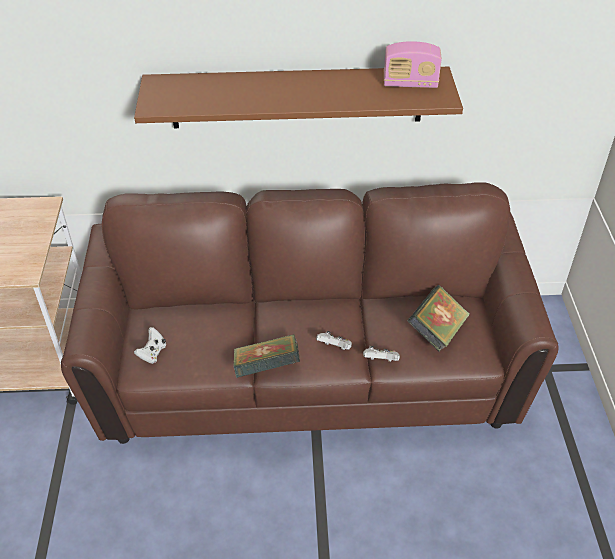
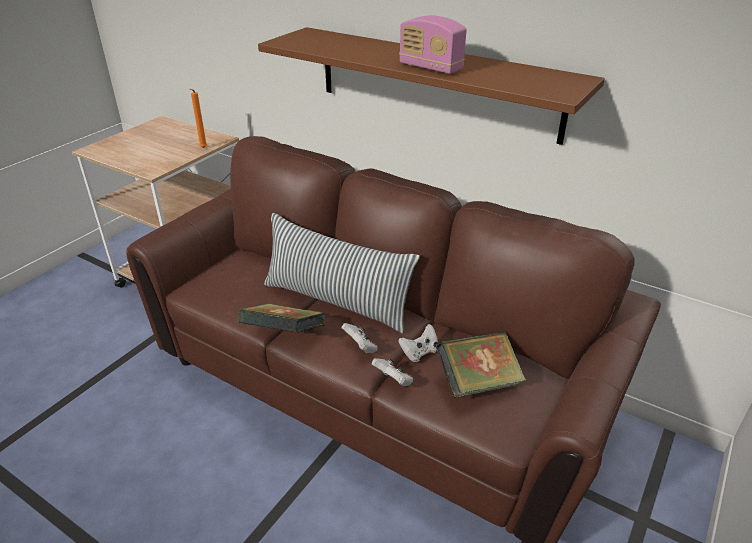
camera: 35 degrees right, 10 degrees down
white game controller [134,327,166,364] -> white game controller moved to [398,324,438,362]
radio [384,41,442,88] -> radio moved to [399,15,467,74]
none -> orange candle [190,89,207,148]
none -> pillow [264,213,420,333]

